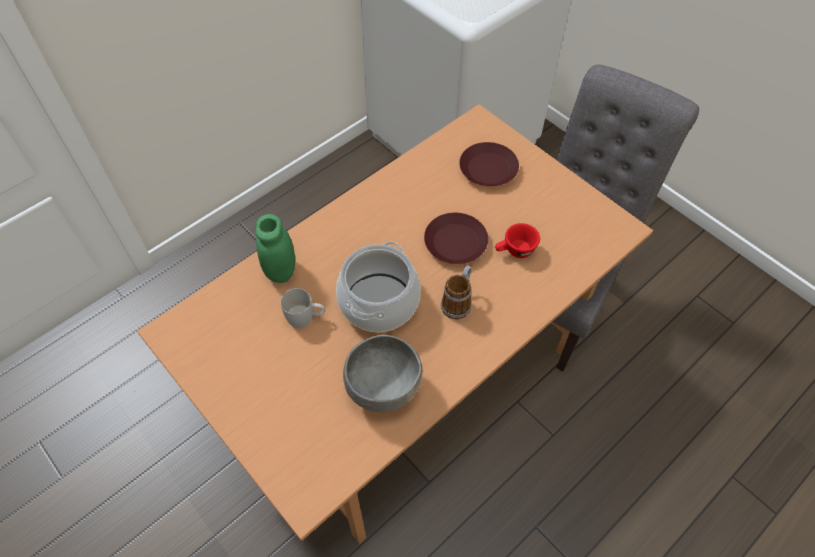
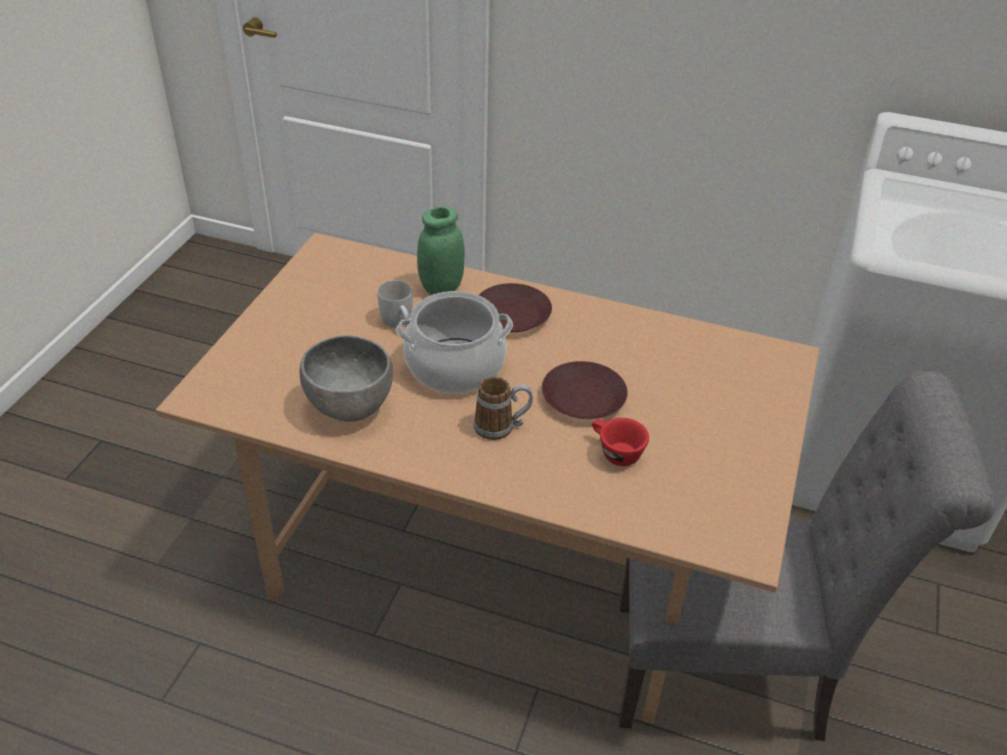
camera: 60 degrees right, 15 degrees down
brown plate [459,142,519,187] -> brown plate moved to [479,283,552,332]

